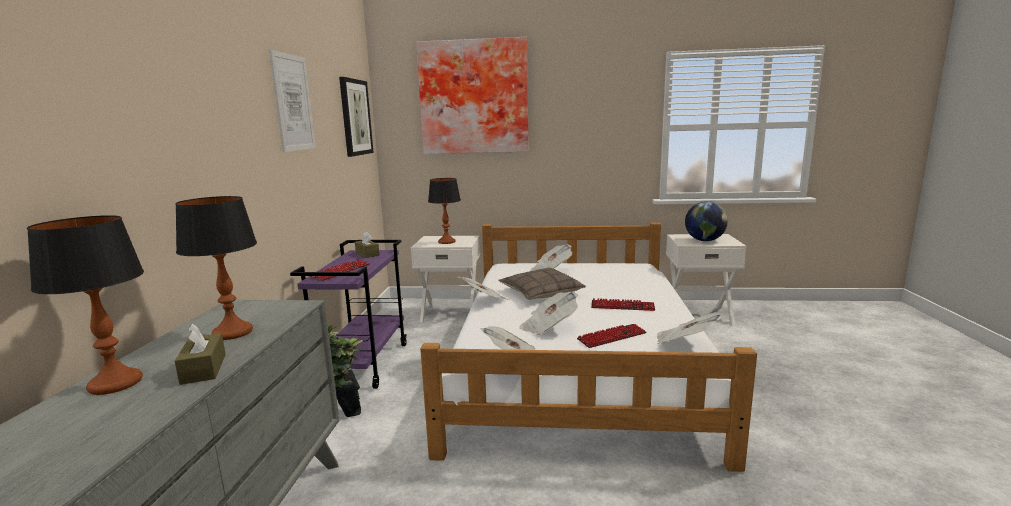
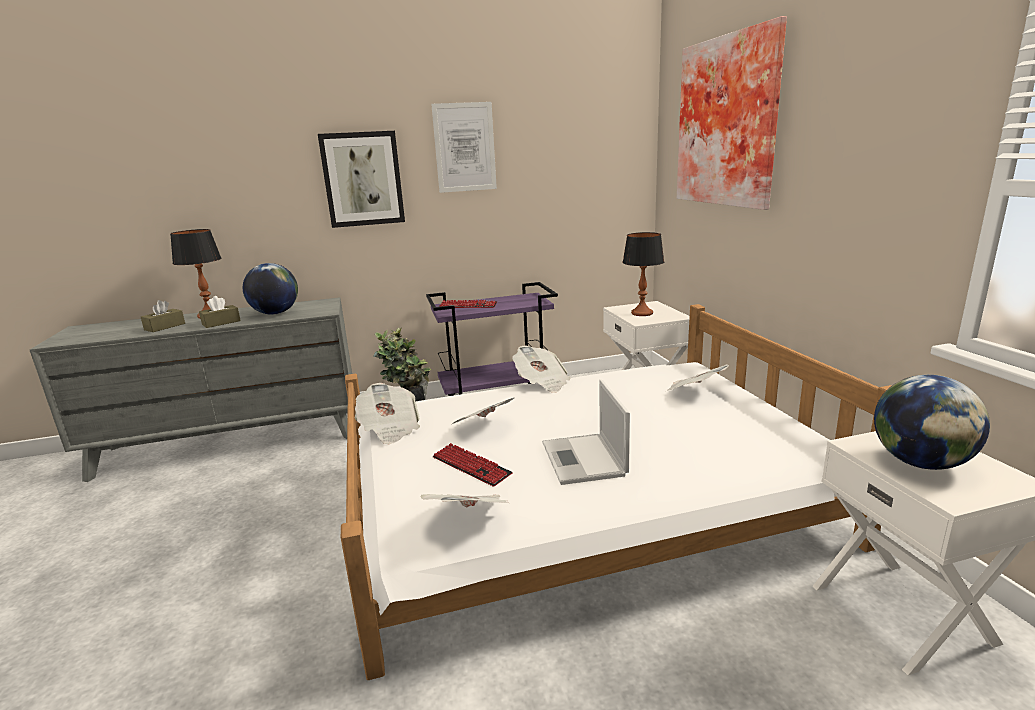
camera: 70 degrees right, 5 degrees up
table lamp [175,196,257,340] -> globe [243,263,298,315]
picture [339,77,374,157] -> picture moved to [318,131,405,228]
brown tissue box [355,232,380,258] -> brown tissue box moved to [141,300,185,332]
pillow [498,268,586,300] -> none
keyboard [591,298,655,311] -> laptop [542,379,630,485]

